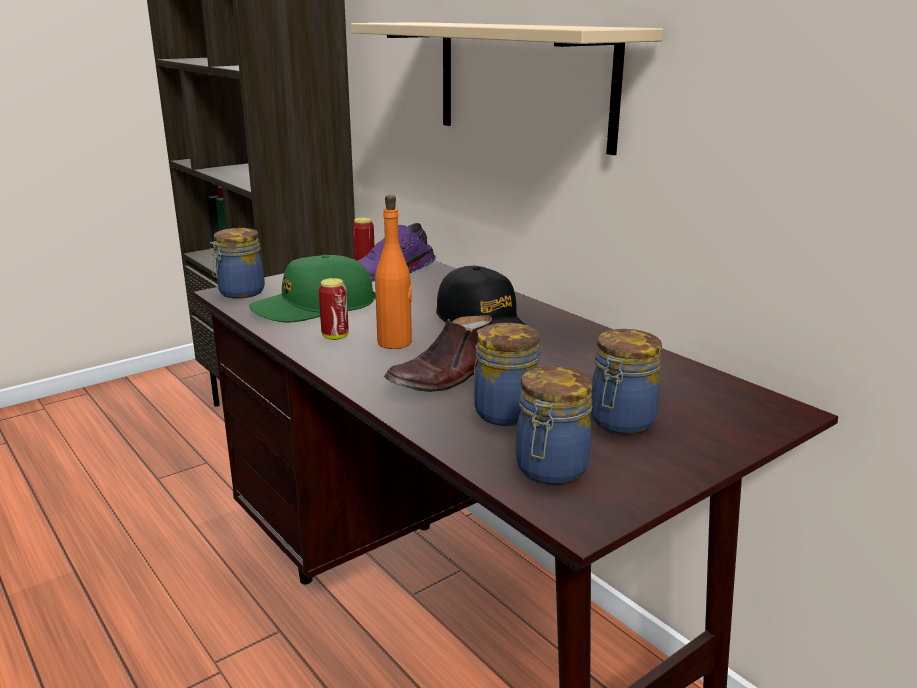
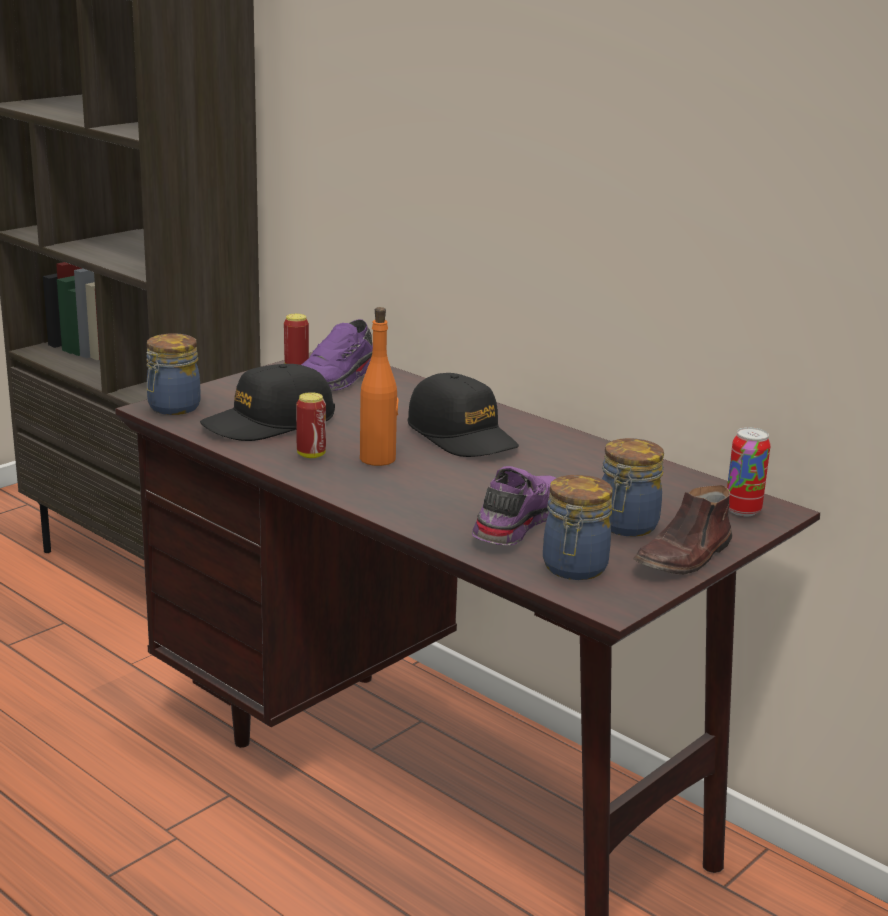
camera: 10 degrees left, 0 degrees up
green cap [249,255,376,322] -> black cap [200,364,335,441]
beige shelf [351,22,664,155] -> none
brown shoe [384,315,493,392] -> brown shoe moved to [633,485,732,574]
jar [474,323,540,426] -> purple shoe [472,466,556,545]
none -> can [727,427,771,516]

